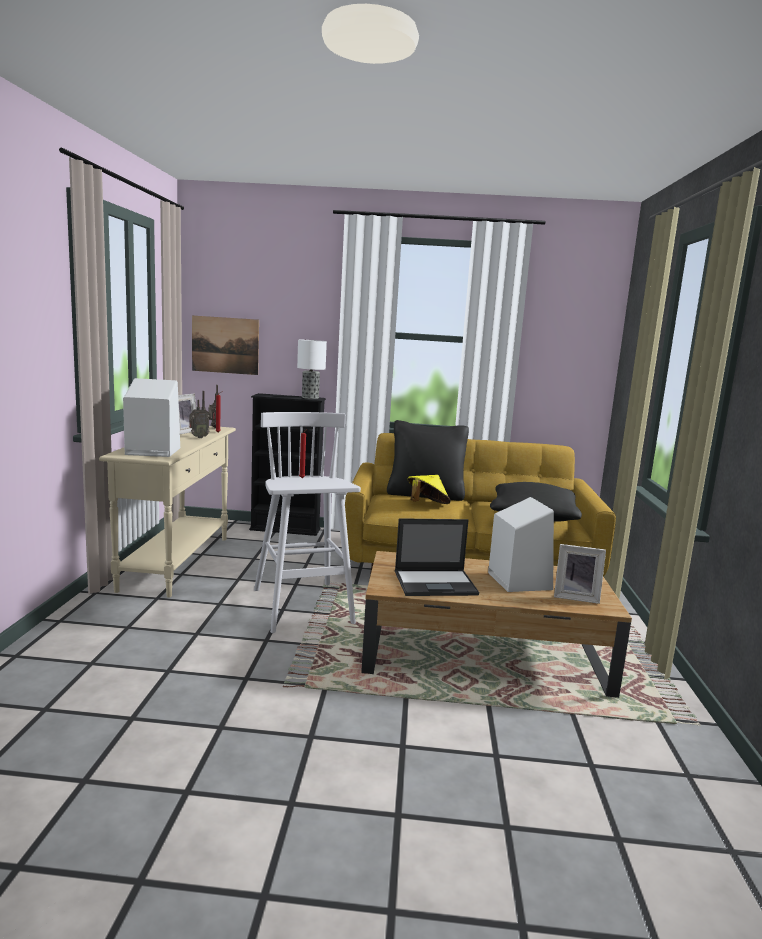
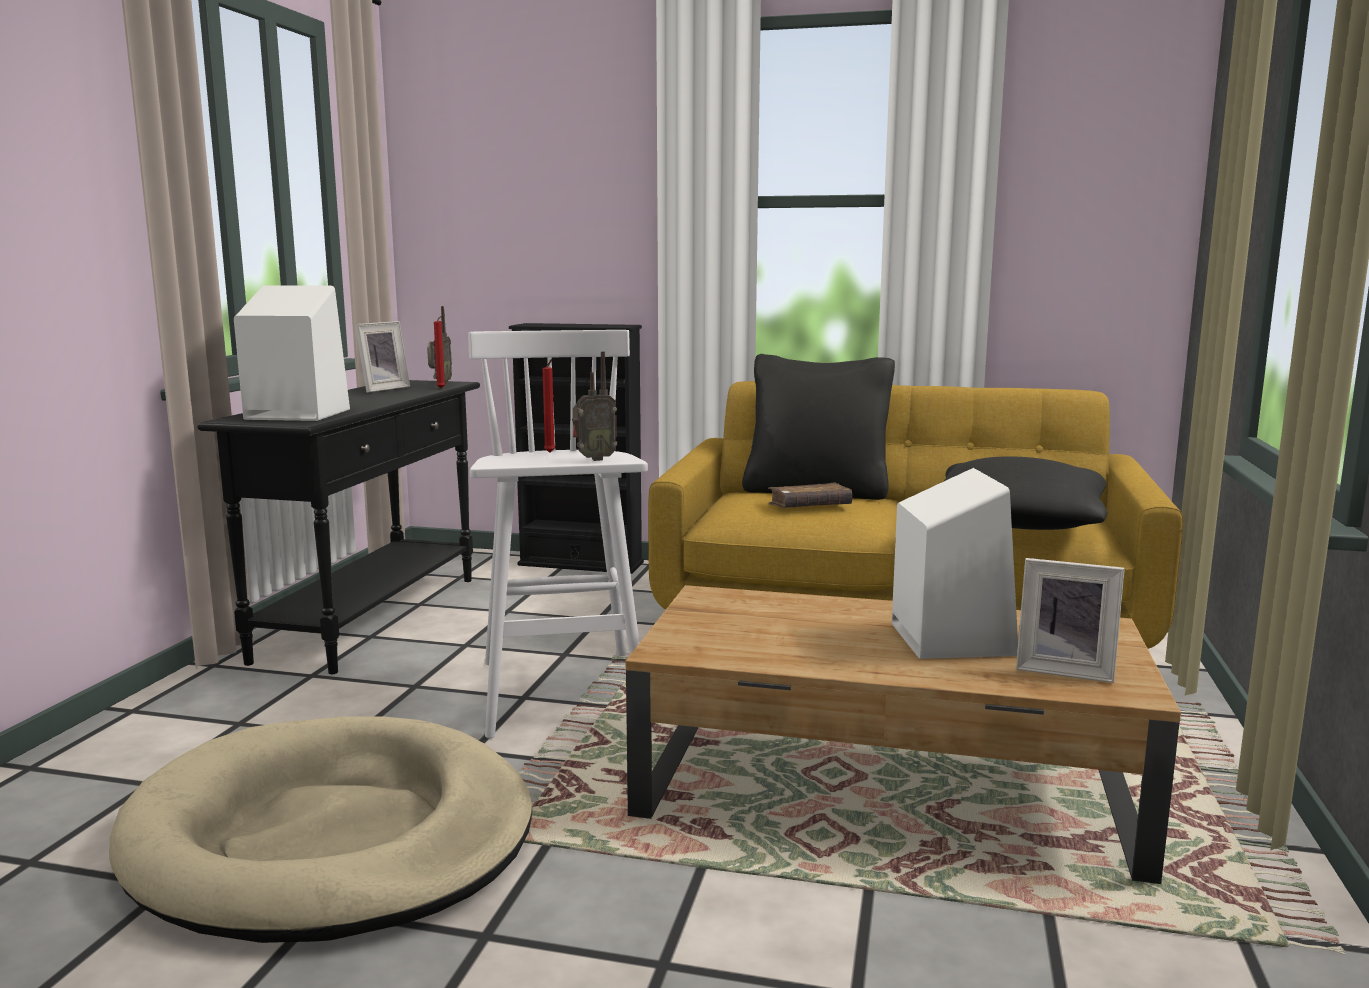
camera: 10 degrees right, 0 degrees up
beige console table [99,426,236,598] -> black console table [197,380,480,674]
radio [189,391,209,438] -> radio moved to [572,351,617,461]
picture [192,316,259,375] -> none
table lamp [297,340,327,399] -> none
laptop [395,518,479,596] -> none
yellow hat [407,475,451,504] -> brown book [768,483,852,508]
none -> beige dog bed [109,716,532,943]

